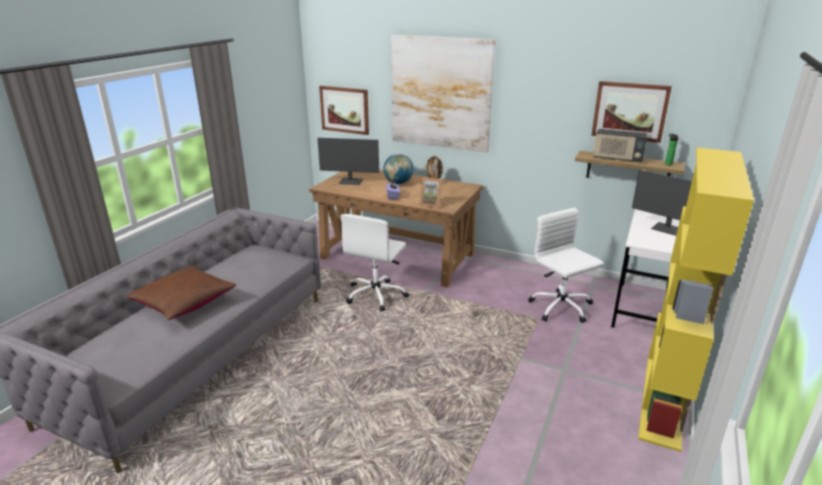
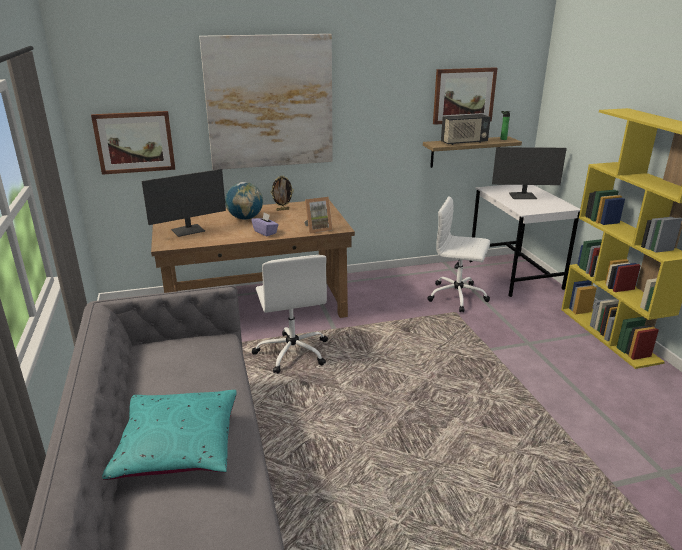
camera: 40 degrees left, 0 degrees up
brown pillow [126,265,236,320] -> turquoise pillow [102,390,237,480]

